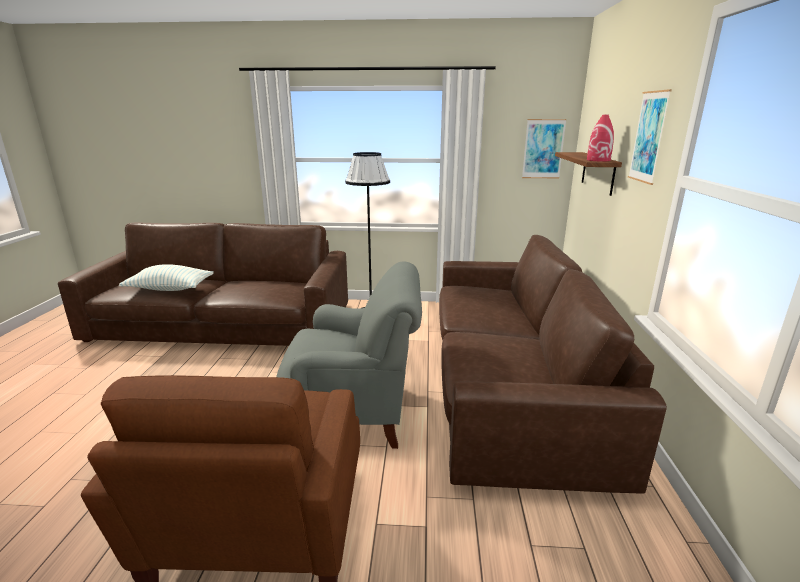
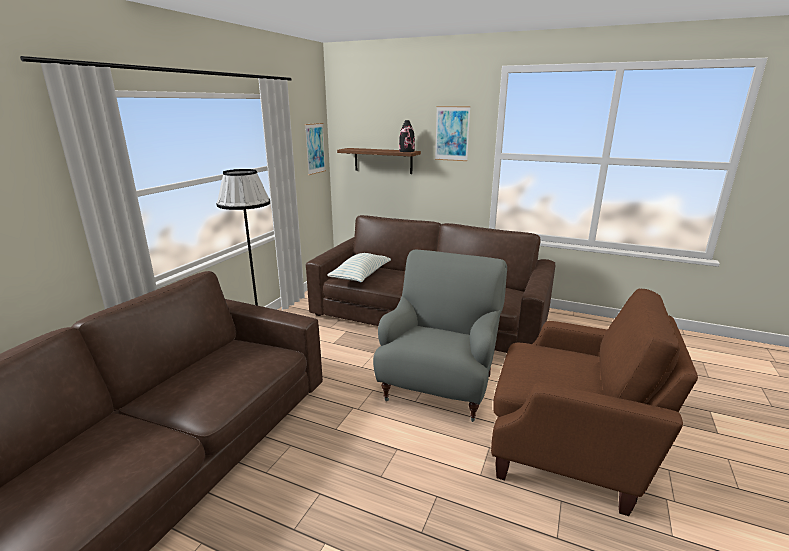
camera: 70 degrees left, 0 degrees up
pillow [119,264,213,291] -> pillow moved to [327,253,391,282]
red vase [587,115,614,161] -> black vase [399,120,415,152]

